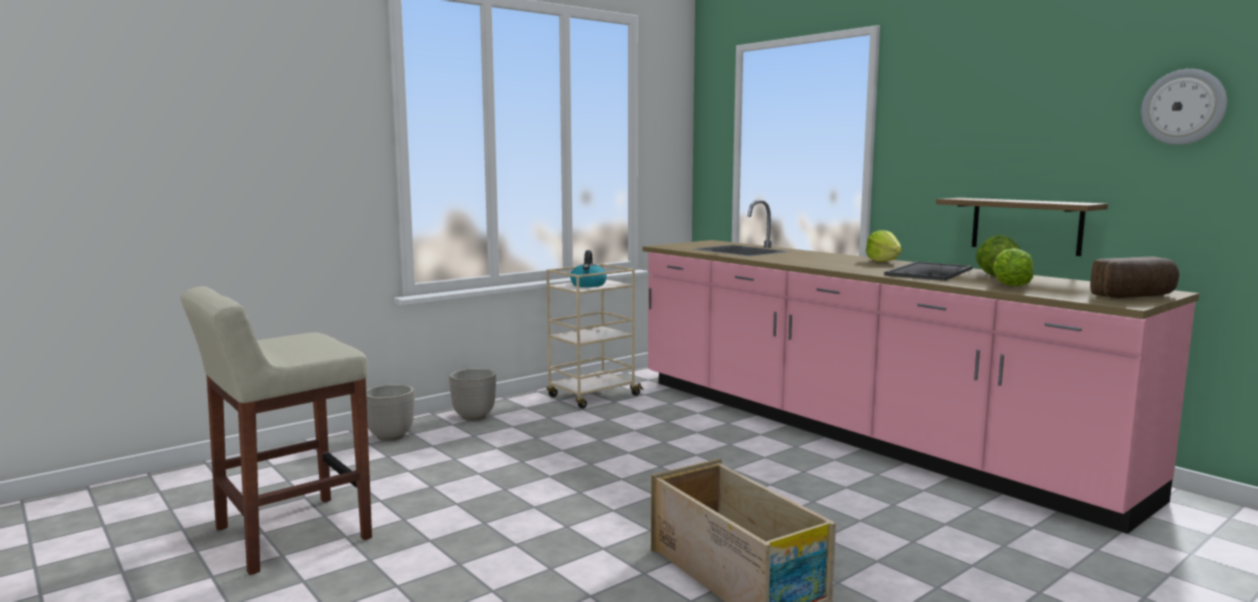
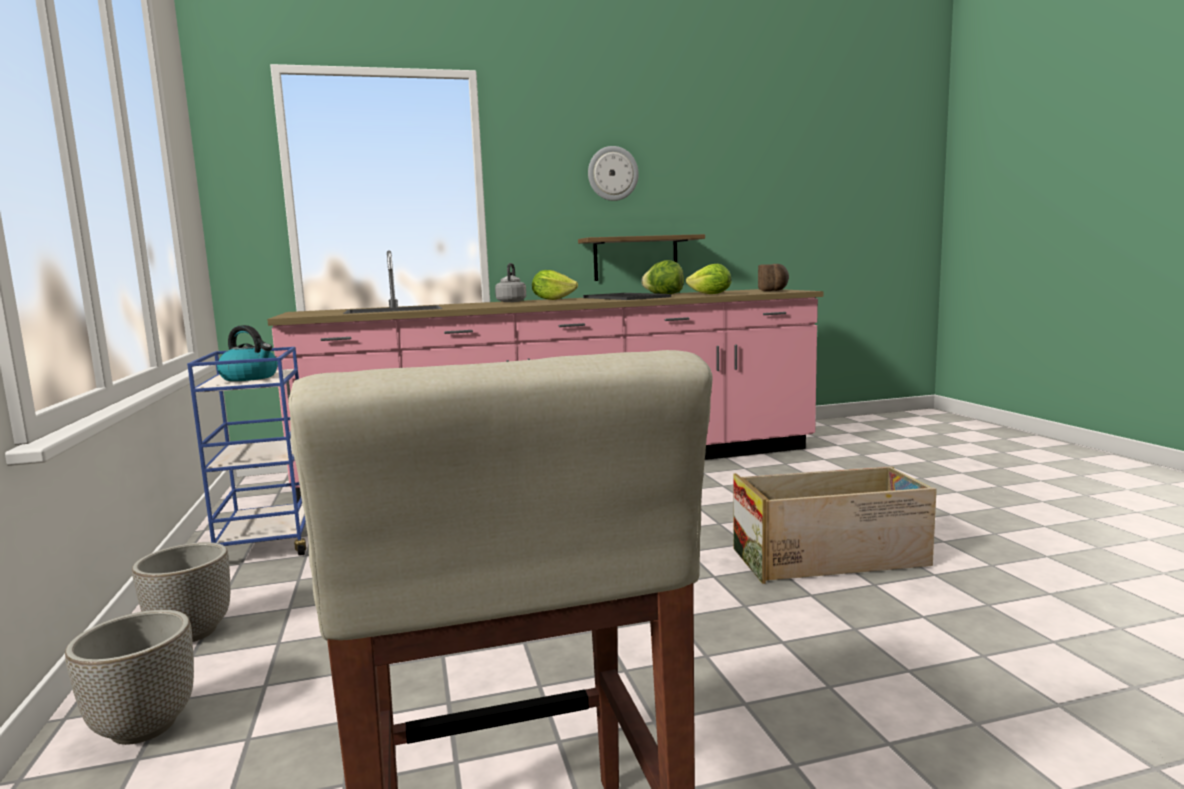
camera: 65 degrees left, 0 degrees up
beige cart [546,264,643,409] -> blue cart [187,347,307,556]
wall clock [1141,69,1227,145] -> wall clock moved to [588,146,639,201]
none -> grey kettle [495,263,526,302]

